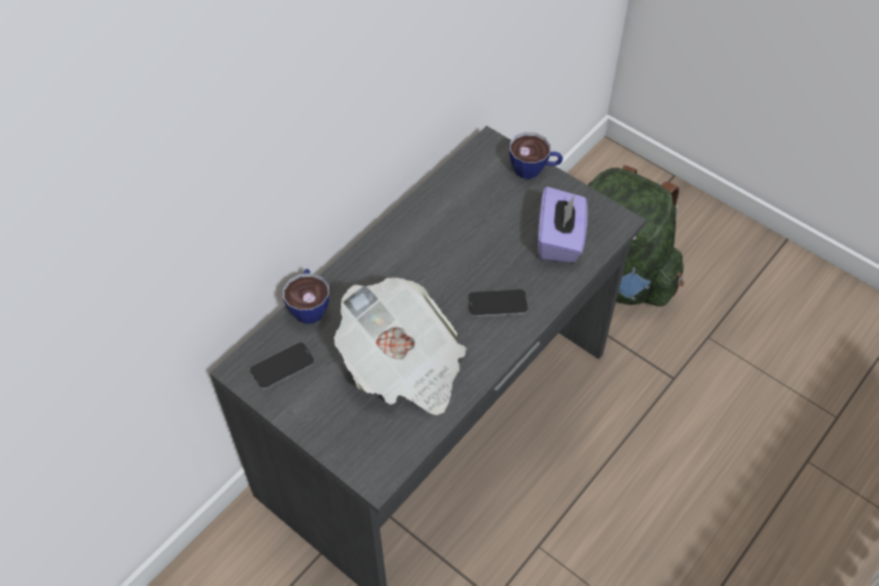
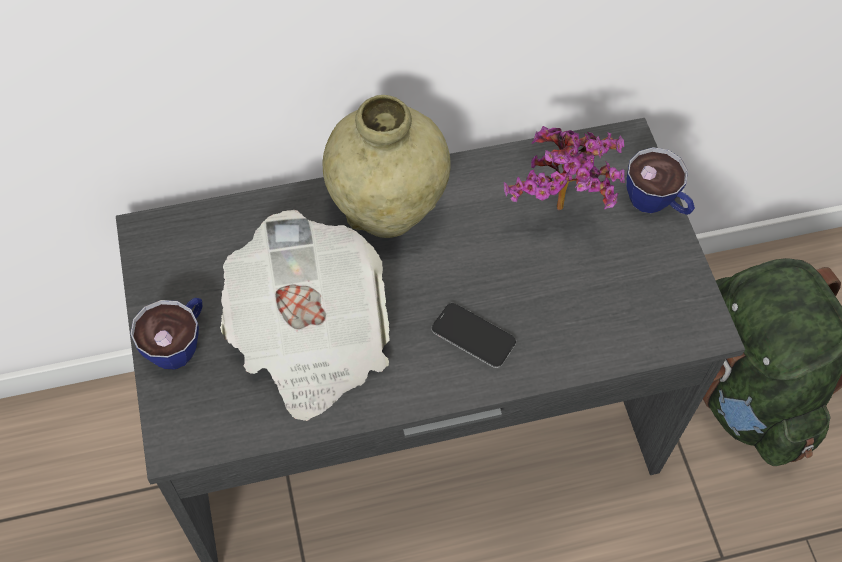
camera: 35 degrees right, 5 degrees up
phone [250,342,315,389] -> none
cup [283,269,329,324] -> cup moved to [130,298,203,369]
purple tissue box [538,187,587,263] -> none
none -> beige vase [323,95,451,238]
none -> potted plant [504,126,625,210]

